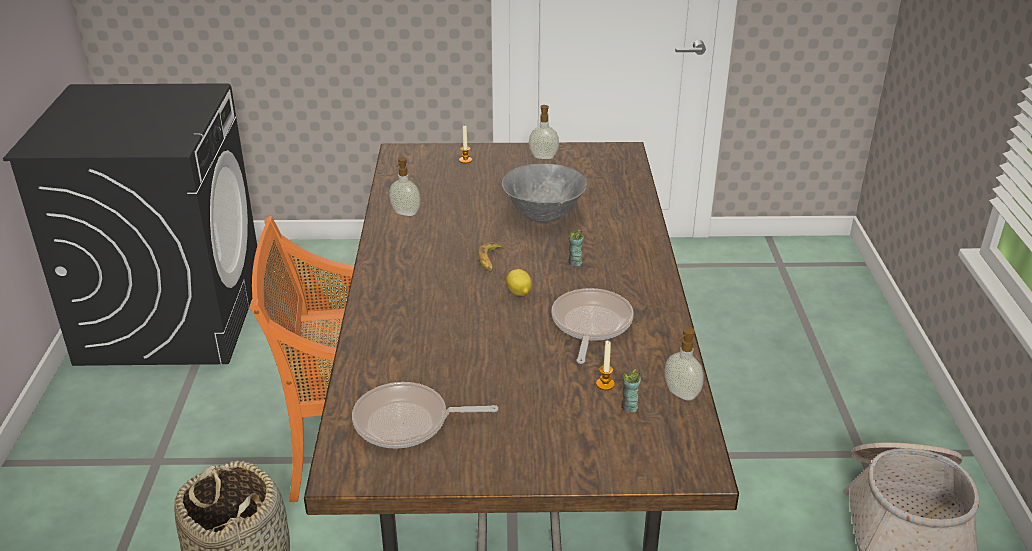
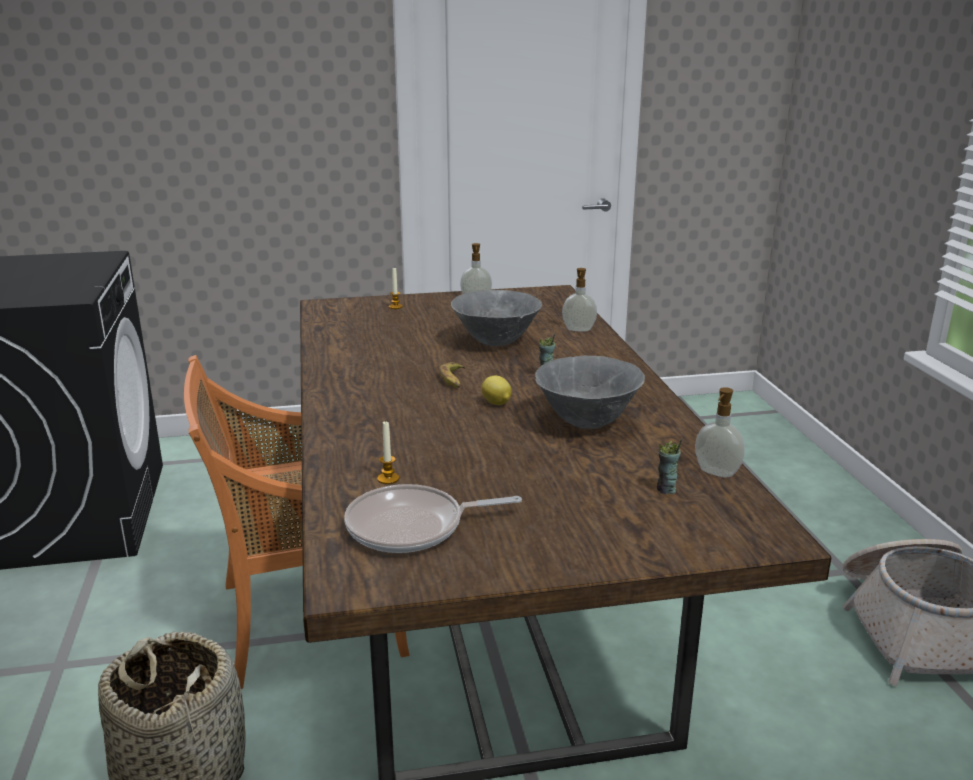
camera: 10 degrees left, 10 degrees down
soap dispenser [389,157,421,216] -> soap dispenser moved to [562,268,597,332]
frying pan [551,288,634,364] -> grey bowl [535,356,645,429]
candle [596,341,615,390] -> candle moved to [377,420,399,484]

